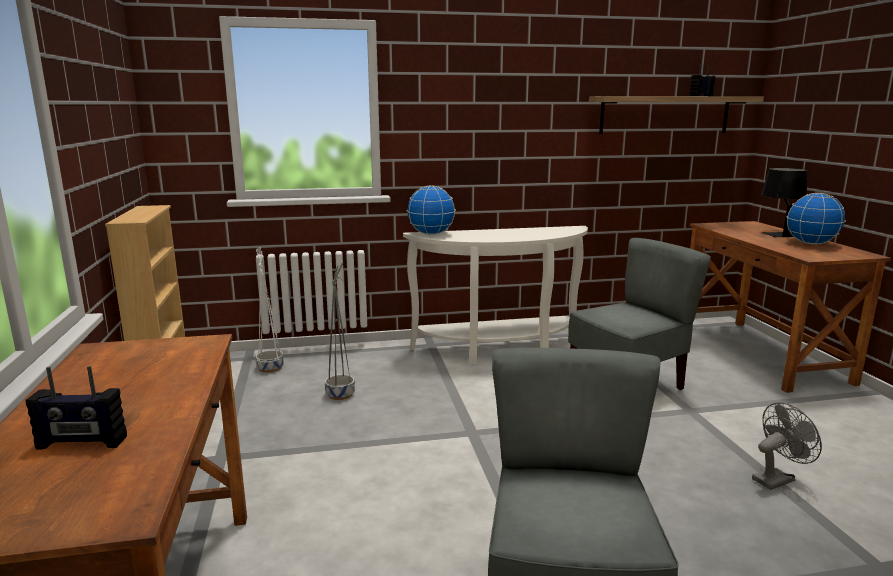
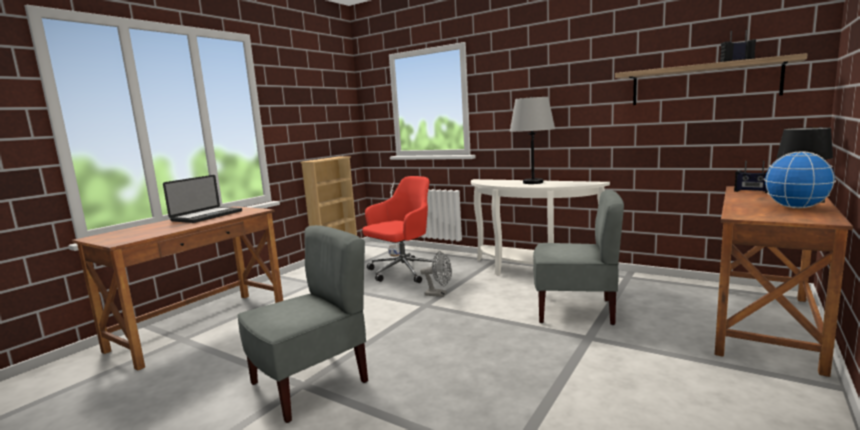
camera: 45 degrees right, 5 degrees down
radio [26,366,127,450] -> radio moved to [734,161,768,193]
grey planter [325,263,355,400] -> red office chair [362,176,444,283]
globe [407,185,456,235] -> none
grey fan [752,402,822,490] -> grey fan moved to [420,251,452,297]
none -> laptop [163,175,242,223]
none -> grey table lamp [510,97,555,184]

